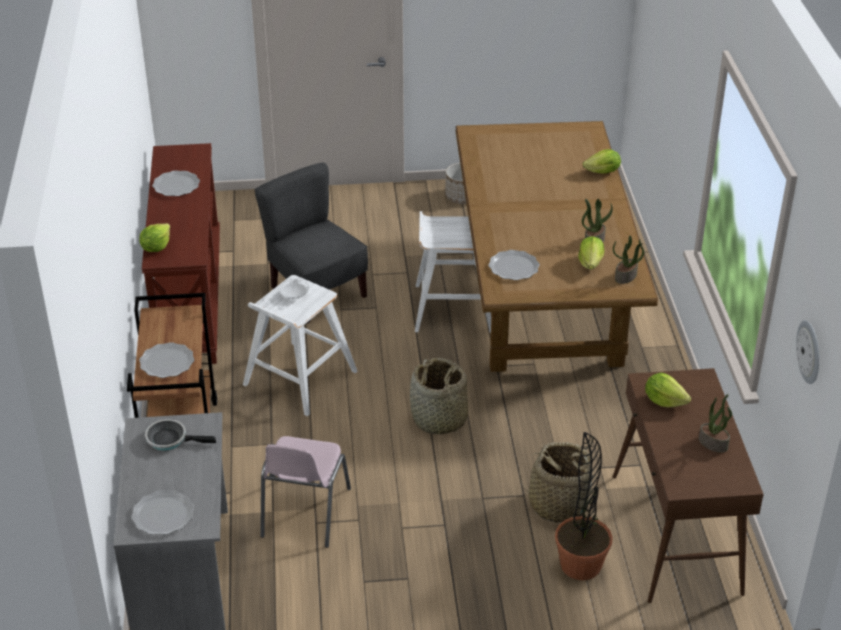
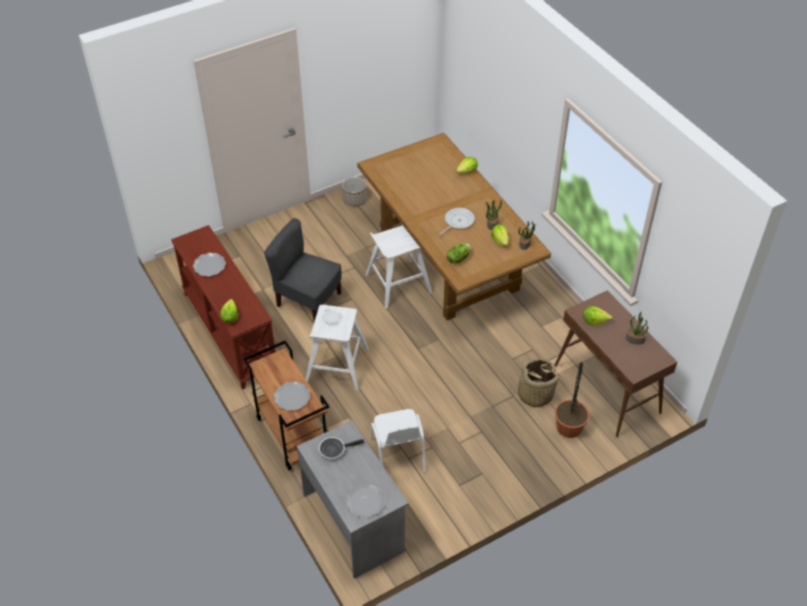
camera: 25 degrees left, 10 degrees up
pink chair [260,436,351,548] -> white chair [370,409,426,472]
basket [410,357,468,434] -> none
plate [488,250,540,280] -> lettuce [446,243,471,264]
wall clock [796,320,819,384] -> none
none -> frying pan [439,207,475,236]

